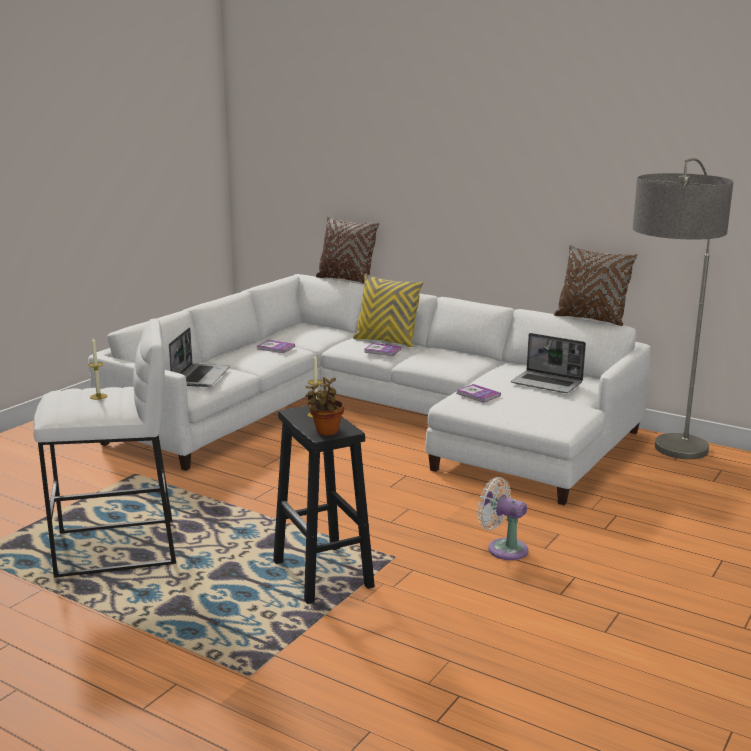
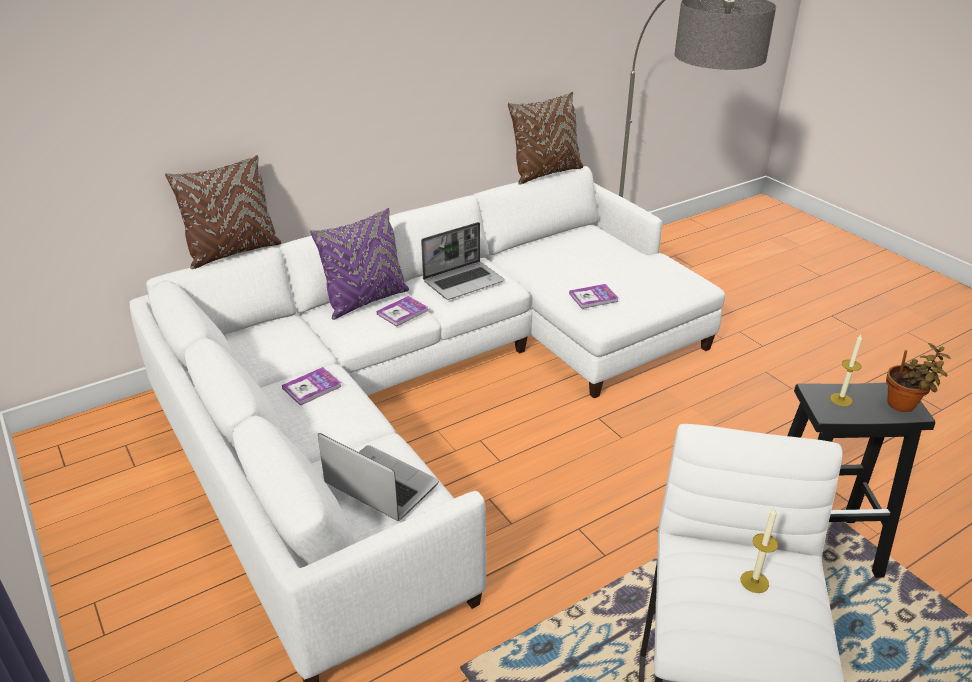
camera: 65 degrees left, 15 degrees up
yellow pillow [353,274,423,347] -> purple pillow [310,208,409,320]
white fan [477,477,528,560] -> none
laptop [511,333,586,393] -> laptop moved to [421,222,505,300]

